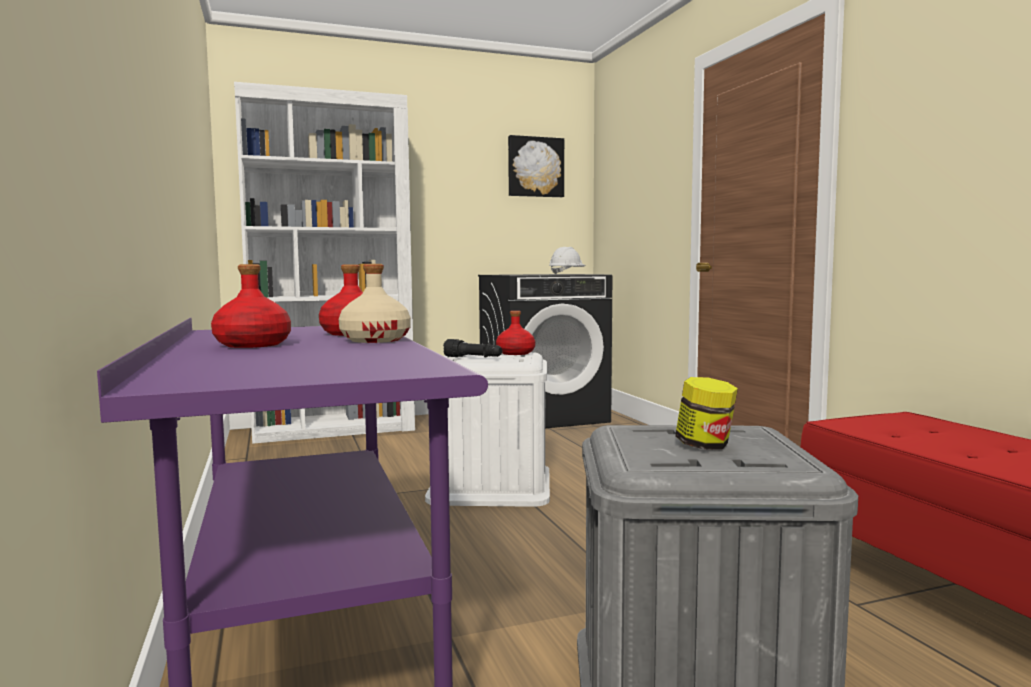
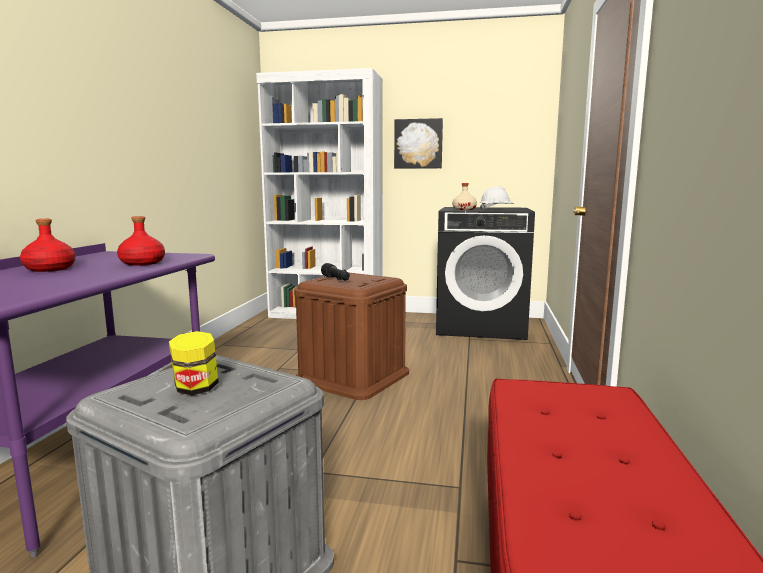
camera: 30 degrees right, 5 degrees up
beige bottle [339,264,411,343] -> beige bottle moved to [452,183,477,210]
white storage box [425,352,550,507] -> brown storage box [294,272,409,400]
red bottle [496,311,535,355] -> none
picture [508,135,564,197] -> picture moved to [394,118,443,169]

